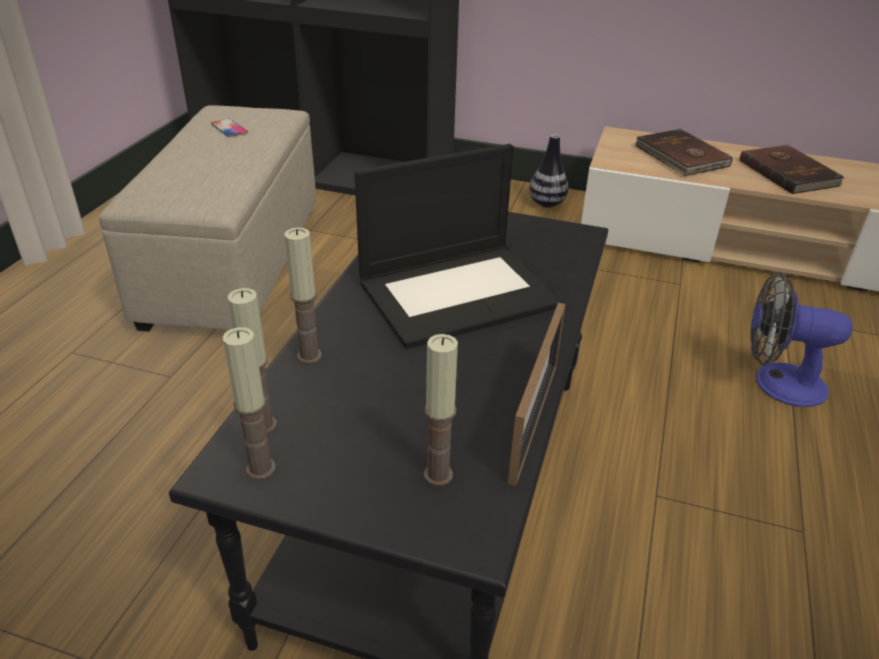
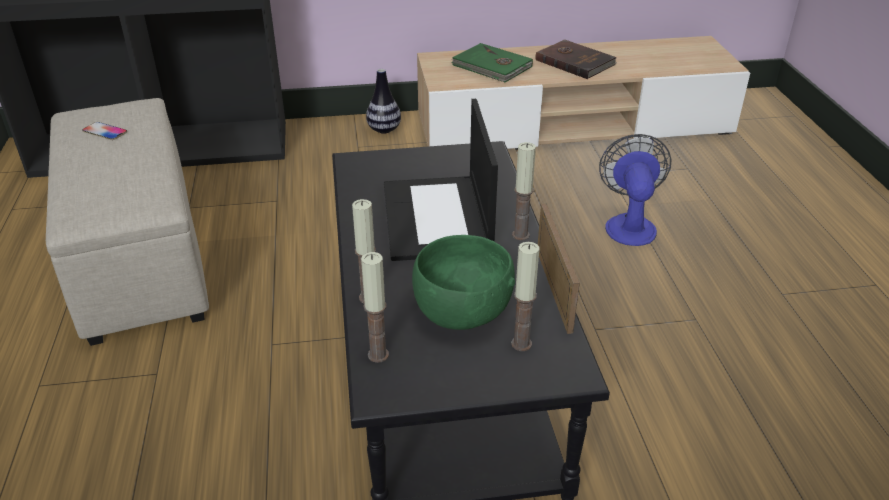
camera: 25 degrees left, 0 degrees up
candle [223,327,276,480] -> candle moved to [512,142,536,240]
laptop [354,144,564,349] -> laptop turned 135 degrees clockwise [384,99,498,261]
brown book [635,129,733,176] -> green book [451,43,533,82]
fan [750,272,853,407] -> fan turned 105 degrees clockwise [599,134,671,246]
none -> green bowl [412,235,515,330]

